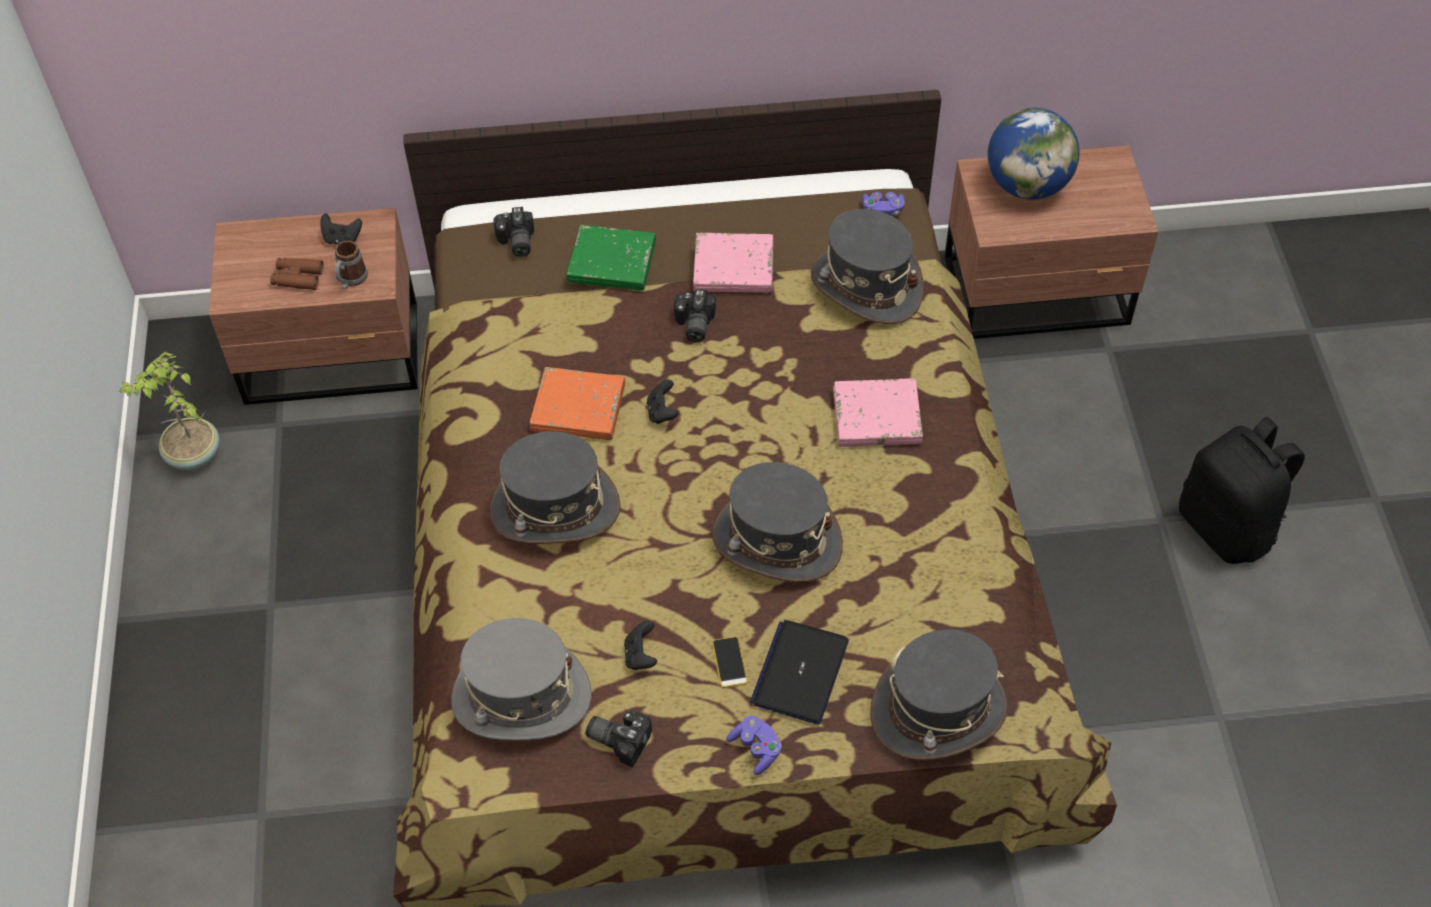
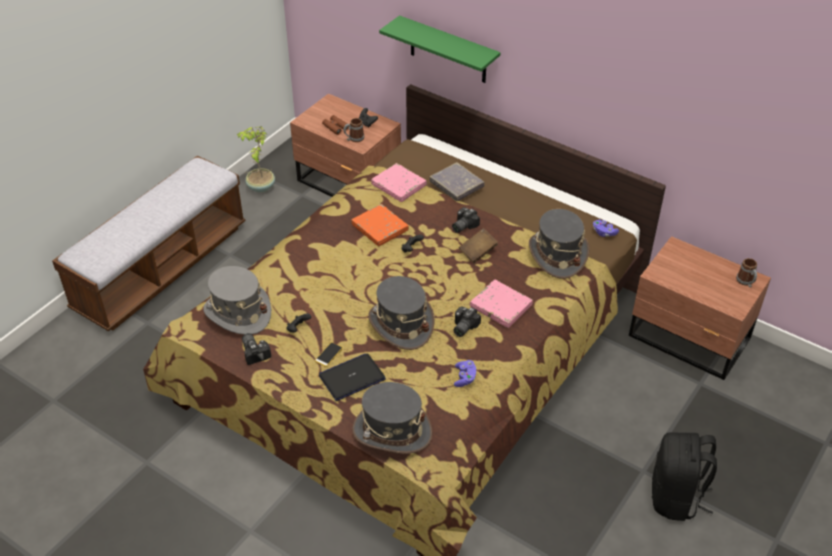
camera: 40 degrees right, 10 degrees down
grey hat [489,431,620,544] -> none
camera [493,207,534,257] -> camera moved to [453,307,481,337]
green book [567,225,656,290] -> grey book [429,162,485,201]
pink book [693,233,773,293] -> pink book moved to [371,163,427,202]
purple game controller [726,716,782,775] -> purple game controller moved to [454,360,476,387]
globe [988,108,1080,200] -> none
none -> bench [52,155,245,331]
none -> green shelf [379,15,500,83]
none -> brown book [459,228,498,263]
none -> mug [736,258,757,287]

